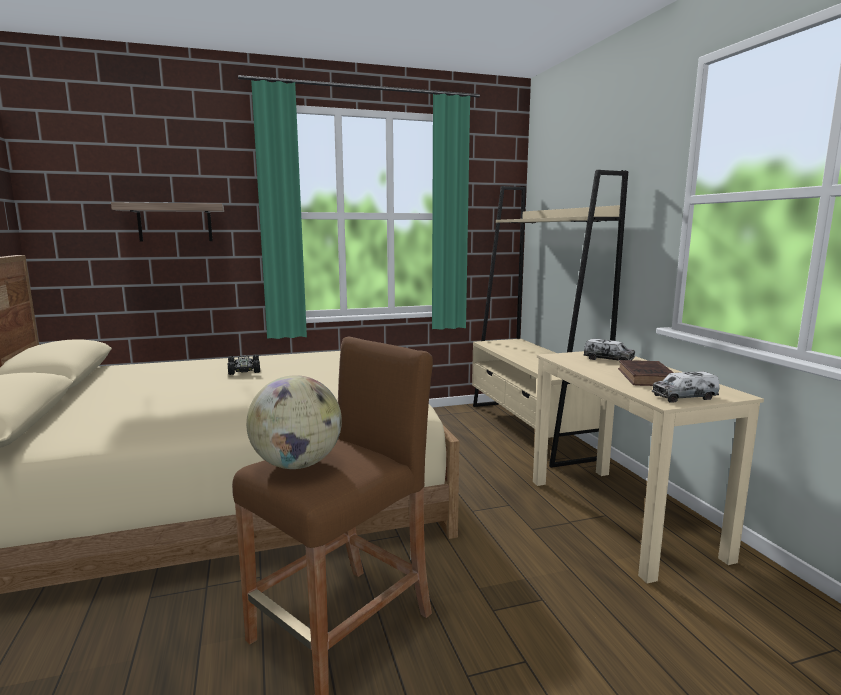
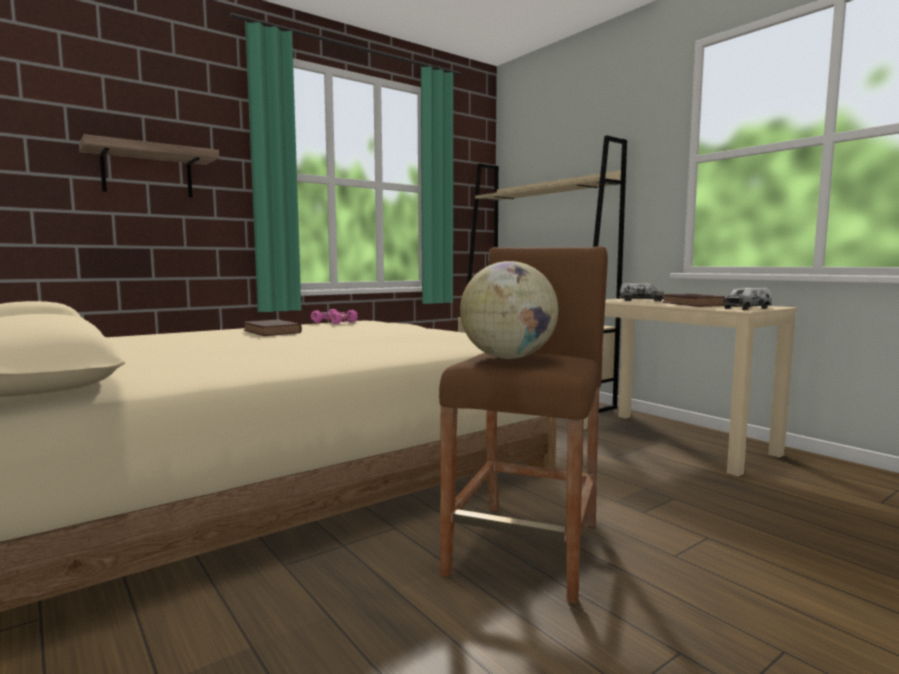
camera: 20 degrees left, 5 degrees down
black toy car [228,354,260,375] -> brown book [243,320,302,336]
none -> pink toy car [311,309,358,324]

